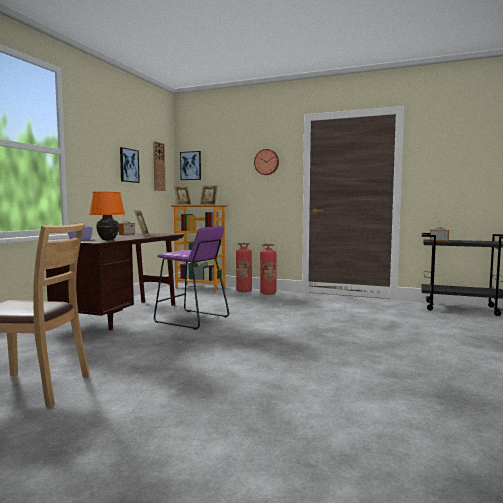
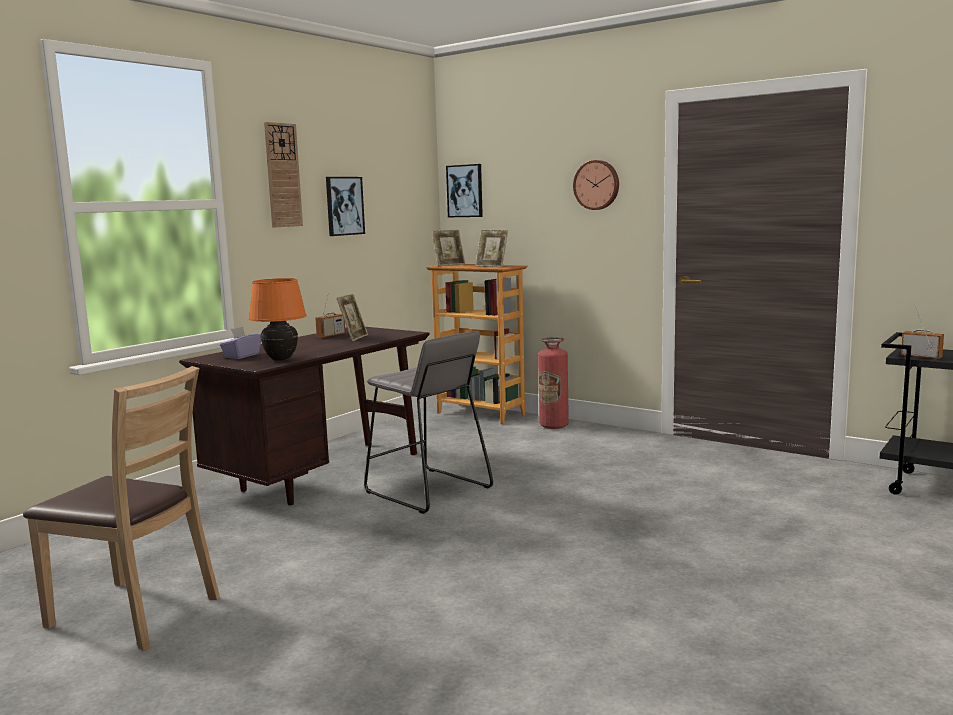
camera: 15 degrees right, 5 degrees up
wall clock [153,141,166,191] -> wall clock moved to [264,122,303,227]
purple stool [154,226,229,330] -> grey stool [364,331,493,514]
fire extinguisher [260,244,277,295] -> none

